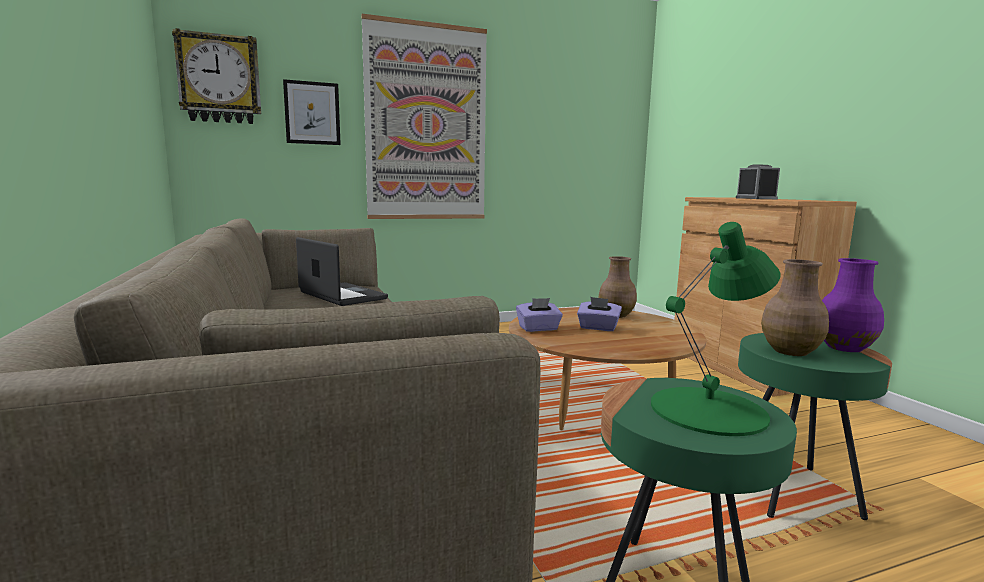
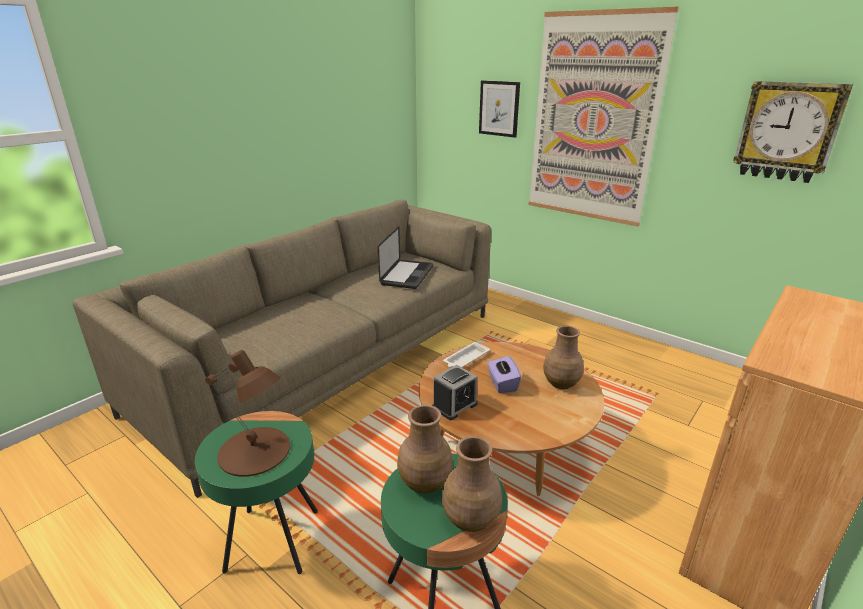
camera: 60 degrees right, 15 degrees up
wall clock [172,28,261,124] -> wall clock moved to [733,81,853,183]
purple tissue box [516,298,563,332] -> white tray [443,342,490,368]
green table lamp [651,222,780,436] -> brown table lamp [205,350,290,477]
alarm clock [736,164,780,199] -> alarm clock moved to [432,365,478,420]
purple vase [822,258,884,352] -> brown vase [442,436,502,532]

